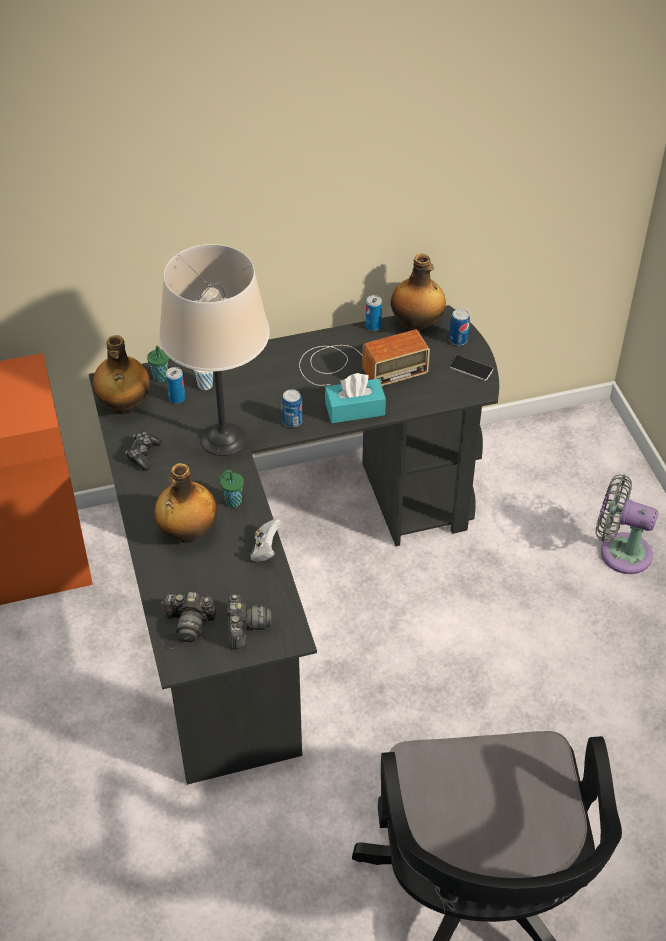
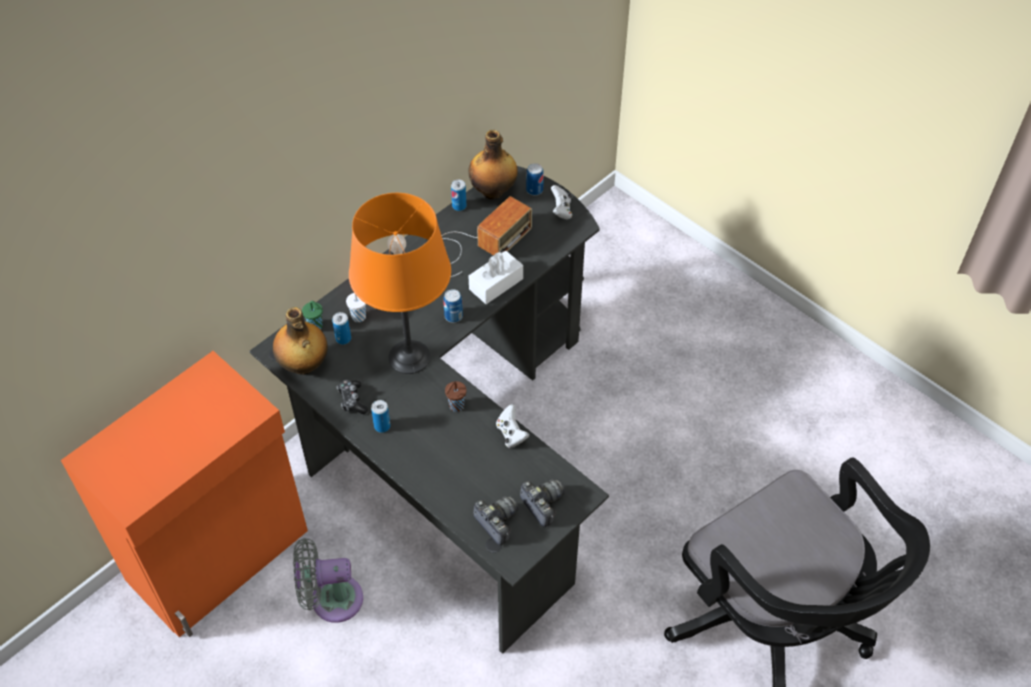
camera: 30 degrees left, 5 degrees up
bottle [154,463,217,543] -> none
beige table lamp [159,244,270,456] -> orange table lamp [349,193,451,374]
camera [161,592,216,642] -> camera turned 105 degrees counterclockwise [473,496,518,546]
green cup [217,470,244,507] -> brown cup [445,381,467,412]
turquoise tissue box [325,373,386,423] -> white tissue box [469,251,523,304]
phone [450,355,493,381] -> white game controller [551,185,572,219]
grey fan [595,474,658,574] -> grey fan moved to [293,538,363,623]
none -> can [371,400,390,433]

